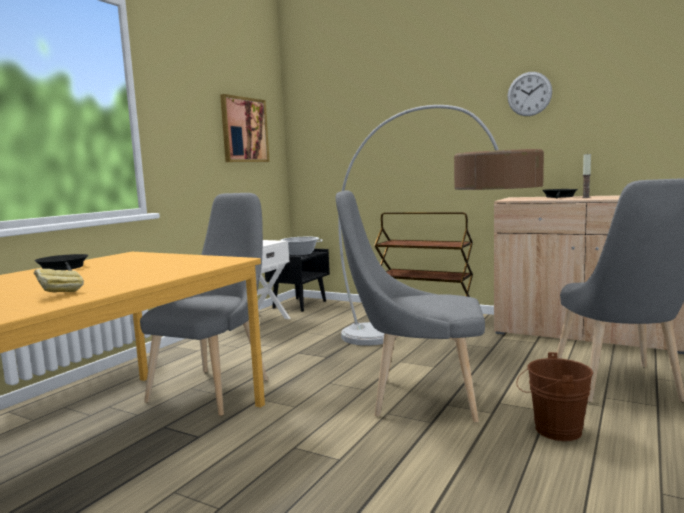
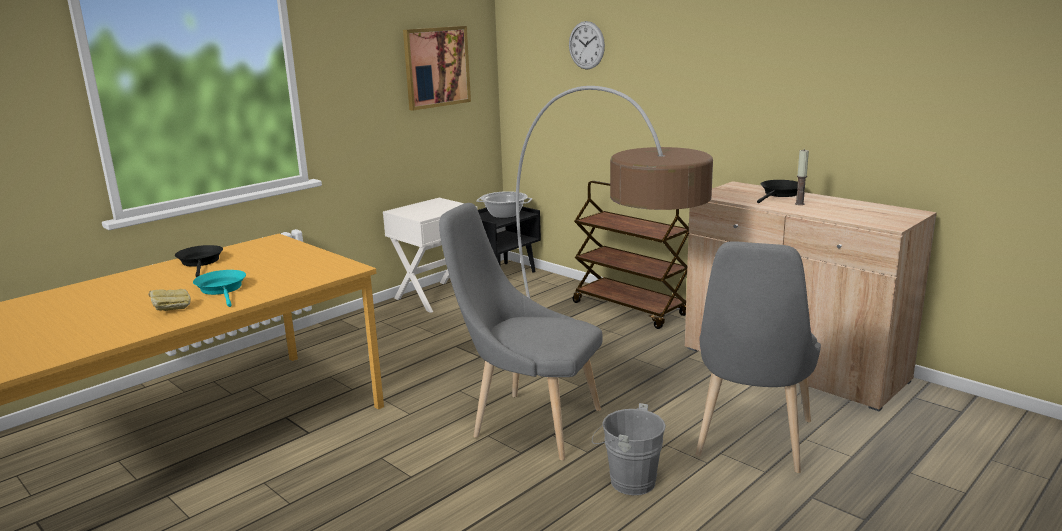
camera: 15 degrees right, 10 degrees up
grey chair [140,193,268,416] -> none
wall clock [507,72,552,116] -> wall clock moved to [569,21,605,70]
brown bucket [516,352,593,441] -> grey bucket [592,403,666,495]
none -> turquoise frying pan [193,270,246,307]

